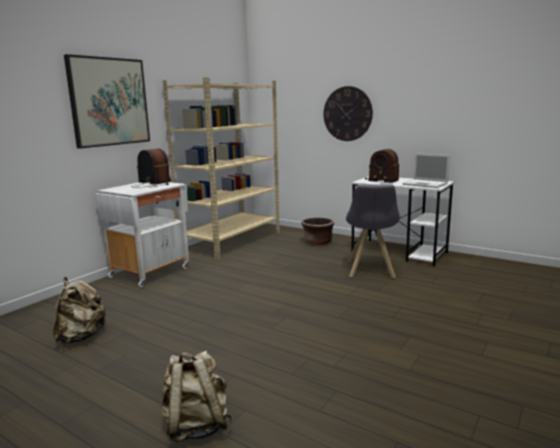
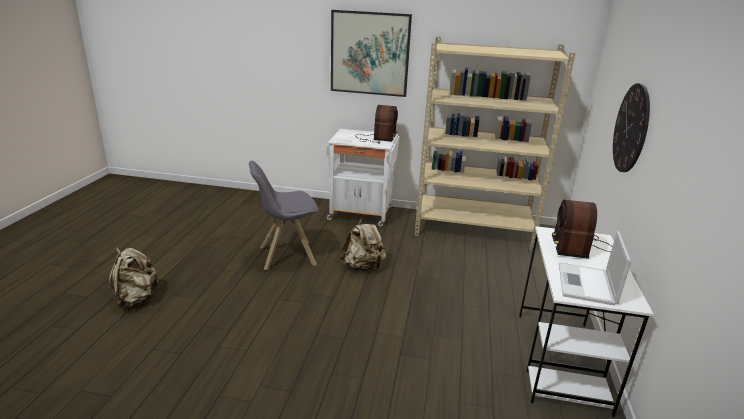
camera: 65 degrees right, 10 degrees up
beige backpack [53,277,107,344] -> beige backpack moved to [340,218,386,271]
brown planter [301,218,334,245] -> none
grey chair [346,184,400,279] -> grey chair moved to [249,161,318,271]

